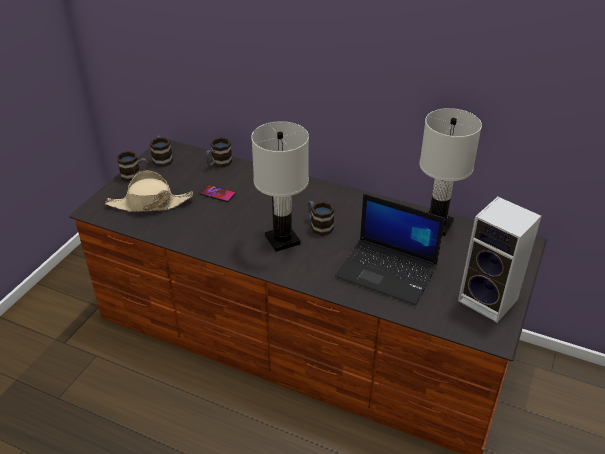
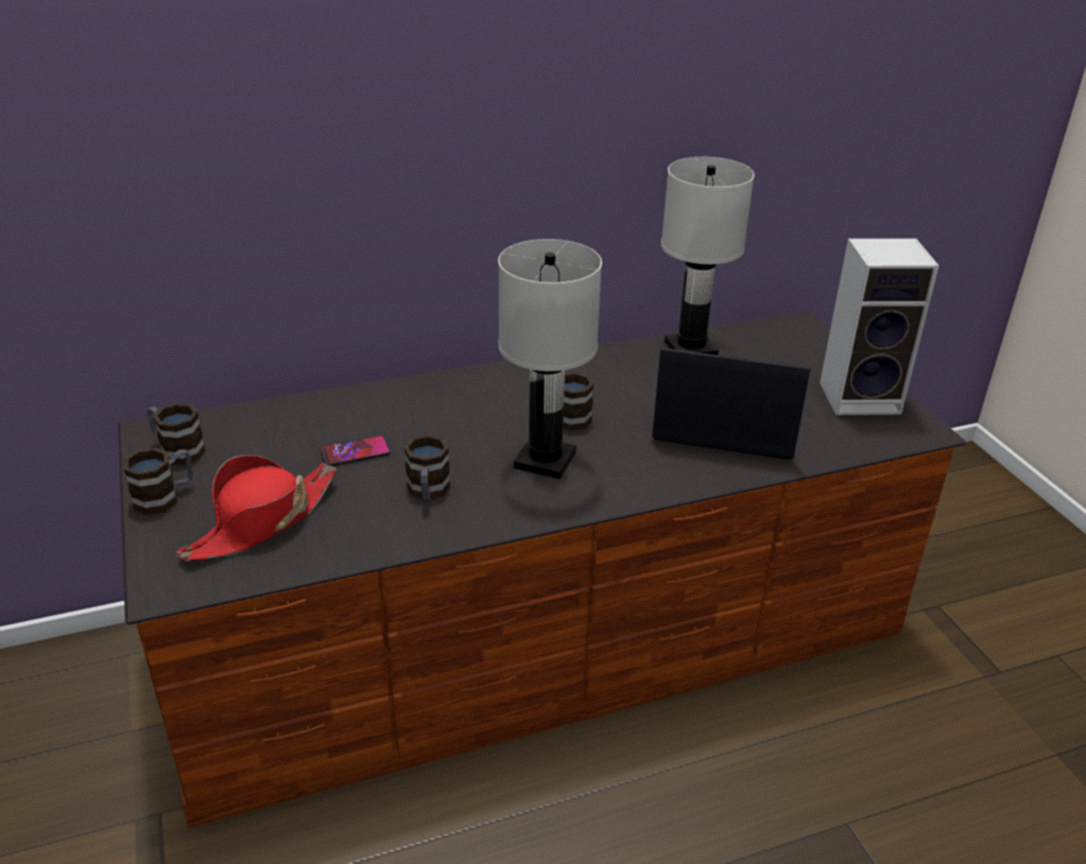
camera: 45 degrees left, 5 degrees down
beige hat [105,170,193,212] -> red hat [176,455,337,561]
mug [206,137,232,168] -> mug moved to [404,434,450,503]
laptop [335,194,445,305] -> laptop turned 150 degrees counterclockwise [652,348,811,460]

